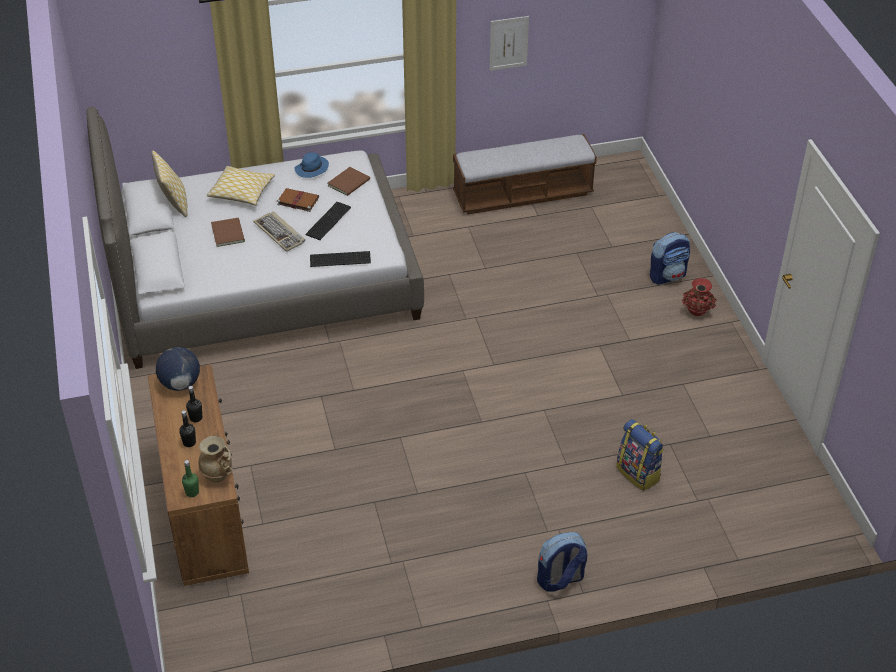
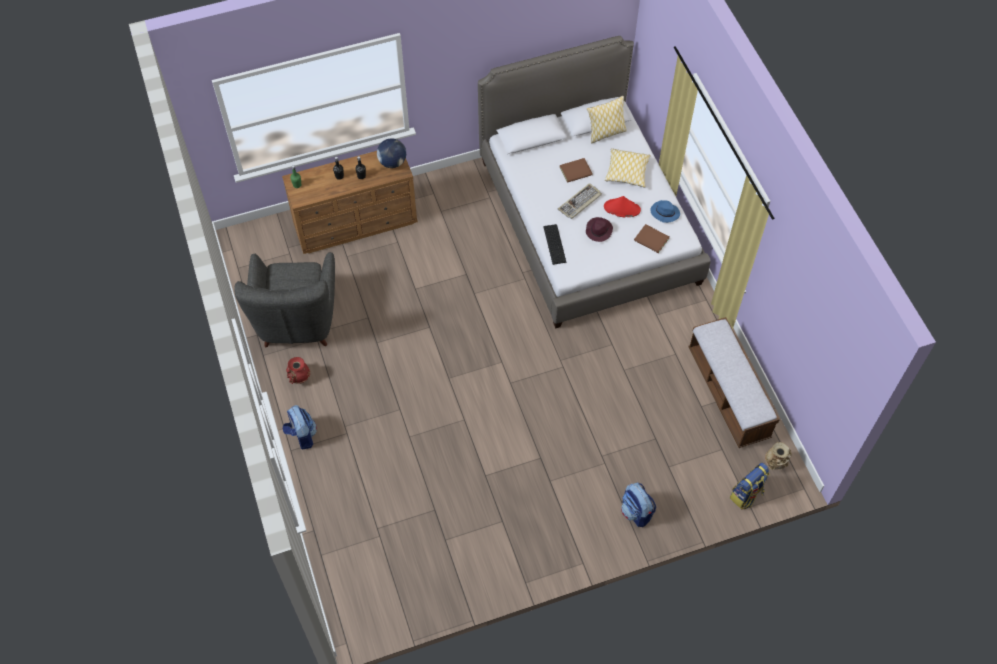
camera: 85 degrees right, 15 degrees up
beige vase [198,436,233,483] -> beige vase moved to [765,442,792,471]
brown book [276,188,319,212] -> red hat [604,196,641,217]
keyboard [305,202,351,240] -> purple hat [586,217,613,242]
picture [490,16,529,71] -> none
backpack [616,419,664,491] -> backpack moved to [730,463,770,510]
red vase [682,278,716,316] -> red vase moved to [286,357,310,384]
none -> grey armchair [234,252,335,347]

